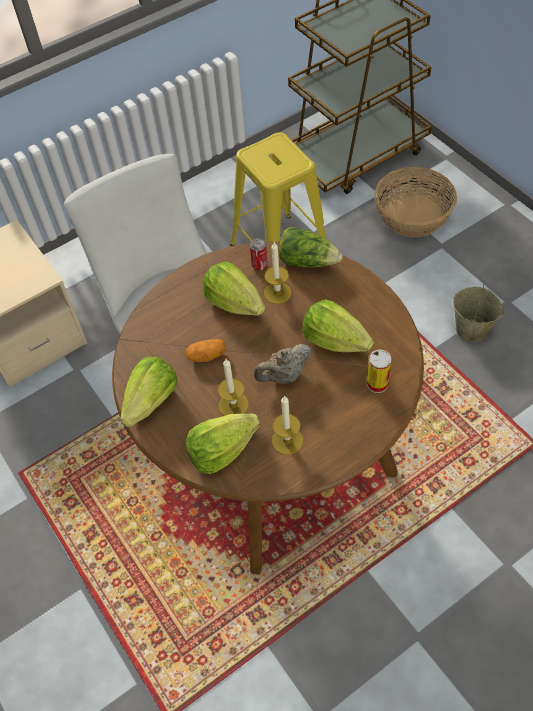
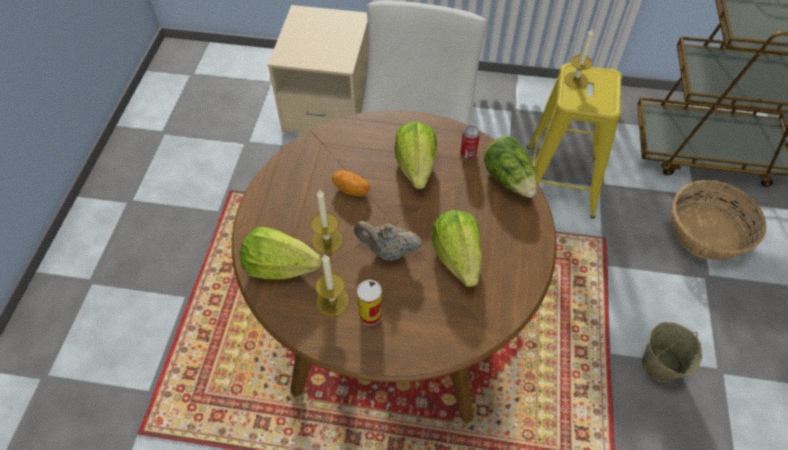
camera: 40 degrees right, 0 degrees up
lettuce [120,357,178,427] -> none
candle [264,242,292,304] -> candle moved to [564,27,594,89]
can [367,349,391,393] -> can moved to [357,280,382,326]

